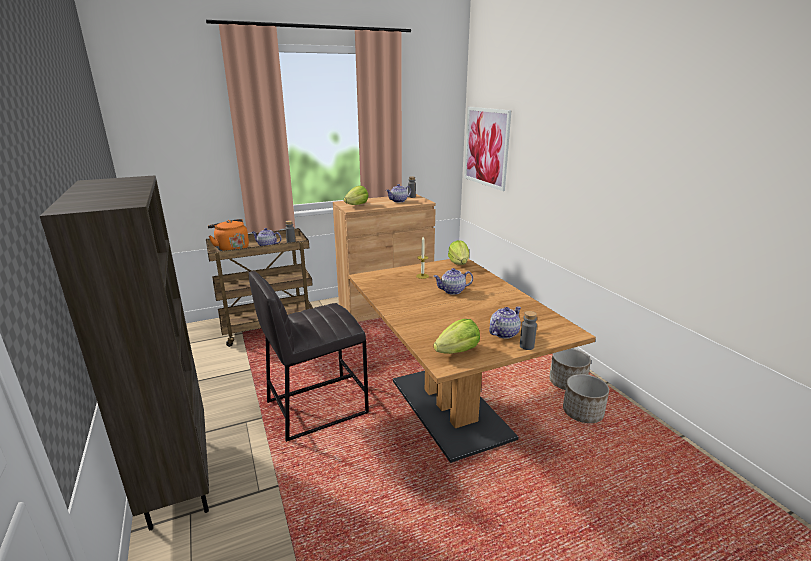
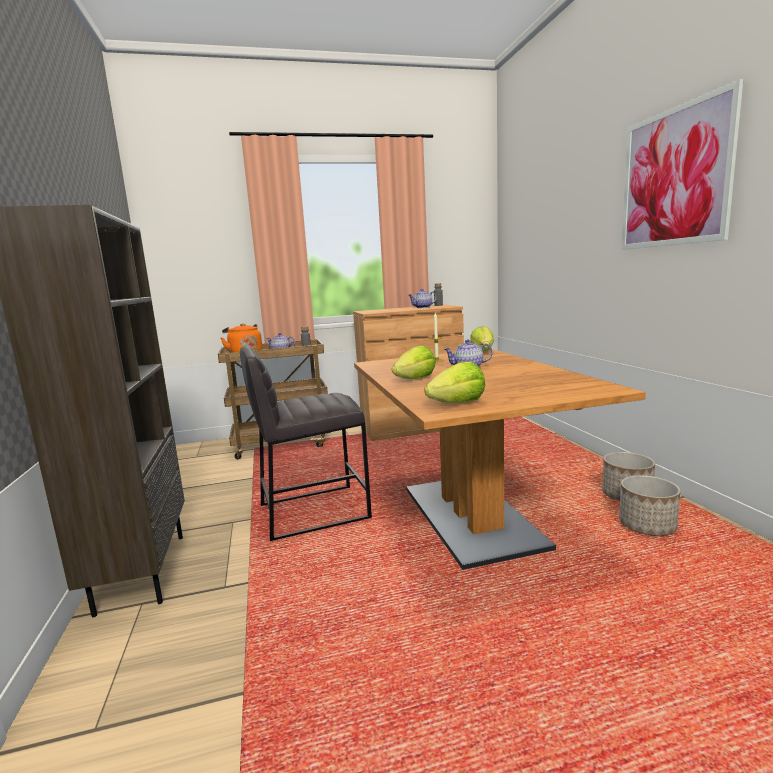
camera: 10 degrees right, 10 degrees down
lettuce [344,186,368,205] -> lettuce moved to [392,346,436,379]
picture [464,107,511,191] -> picture moved to [621,79,744,250]
teapot [489,306,521,339] -> none
grey bottle [520,311,537,350] -> none

